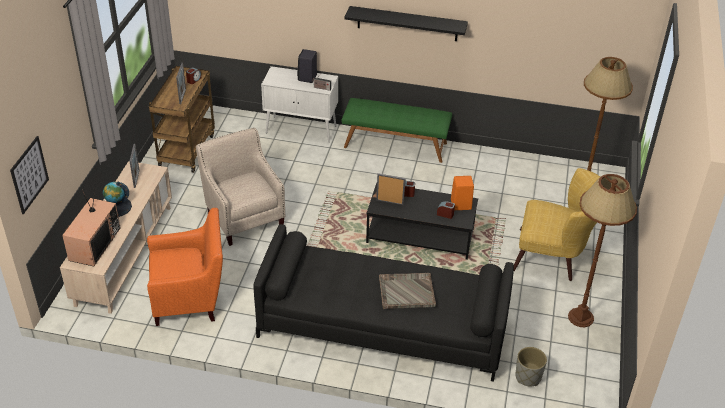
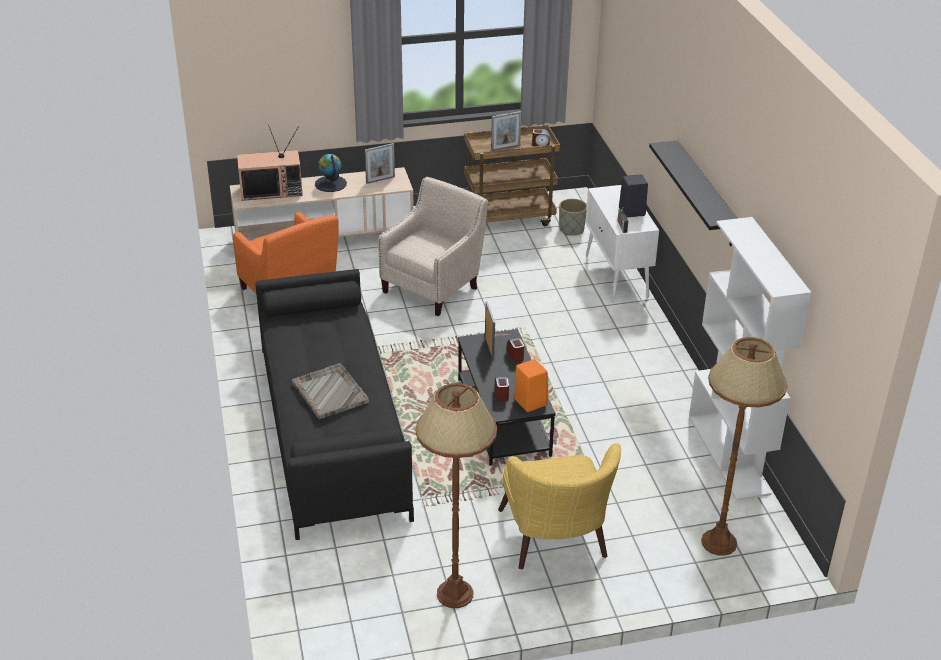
camera: 65 degrees right, 5 degrees down
picture [10,136,49,214] -> none
green bench [341,98,452,163] -> none
grey planter [515,347,547,387] -> grey planter moved to [559,199,587,236]
none -> white bookcase [689,217,811,500]

